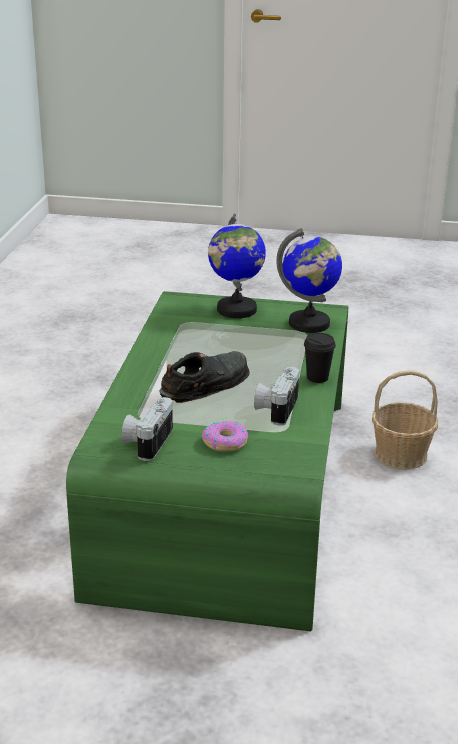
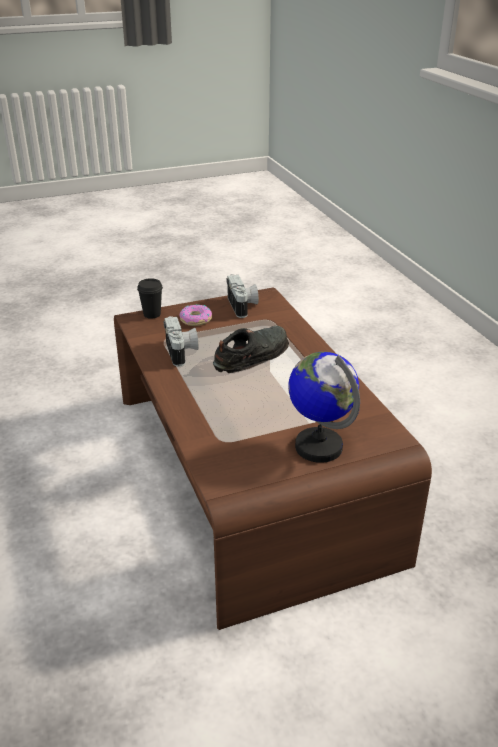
camera: 150 degrees right, 5 degrees up
green coffee table [66,291,348,631] -> brown coffee table [114,288,432,630]
black shoe [159,351,250,403] -> black shoe turned 150 degrees counterclockwise [213,326,289,373]
globe [276,228,342,333] -> none
black cup [304,333,336,383] -> black cup moved to [137,278,163,319]
basket [372,370,438,469] -> none

